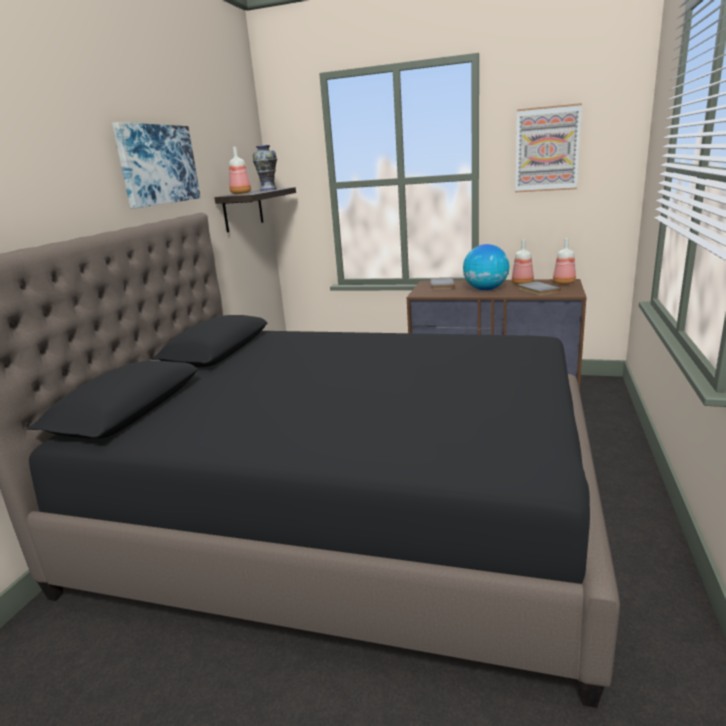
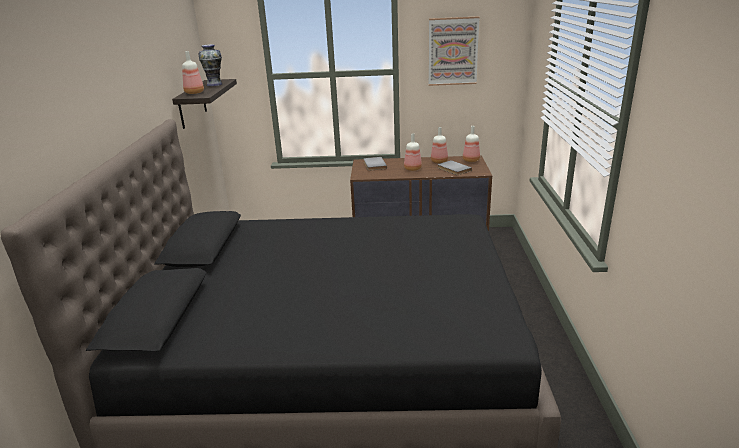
camera: 15 degrees left, 5 degrees up
picture [112,122,201,208] -> none
globe [463,244,509,290] -> bottle [404,133,422,171]

